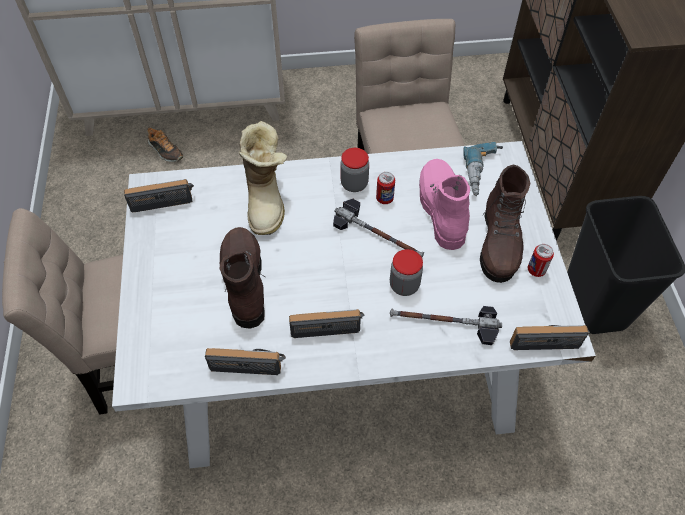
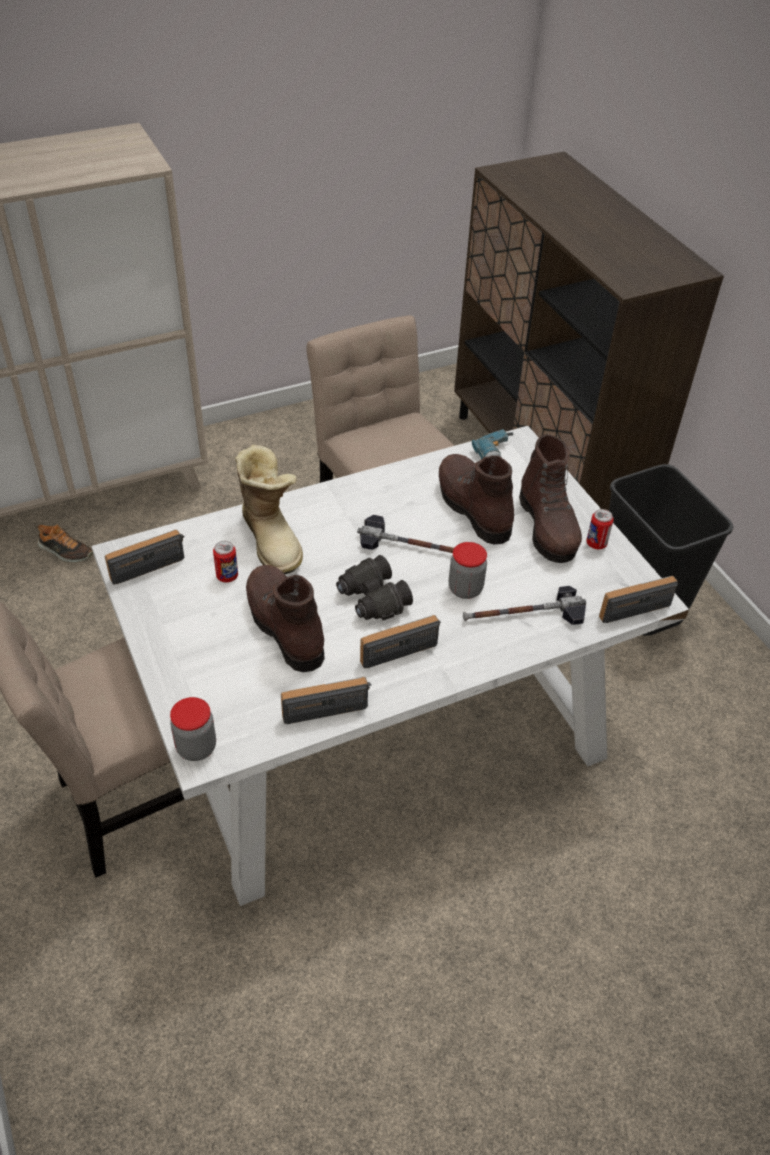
camera: 20 degrees left, 10 degrees down
jar [340,148,369,192] -> jar moved to [170,697,216,761]
can [376,172,395,204] -> can moved to [213,541,238,582]
pink boot [419,159,470,250] -> brown boot [439,454,514,544]
none -> black binoculars [336,555,413,620]

